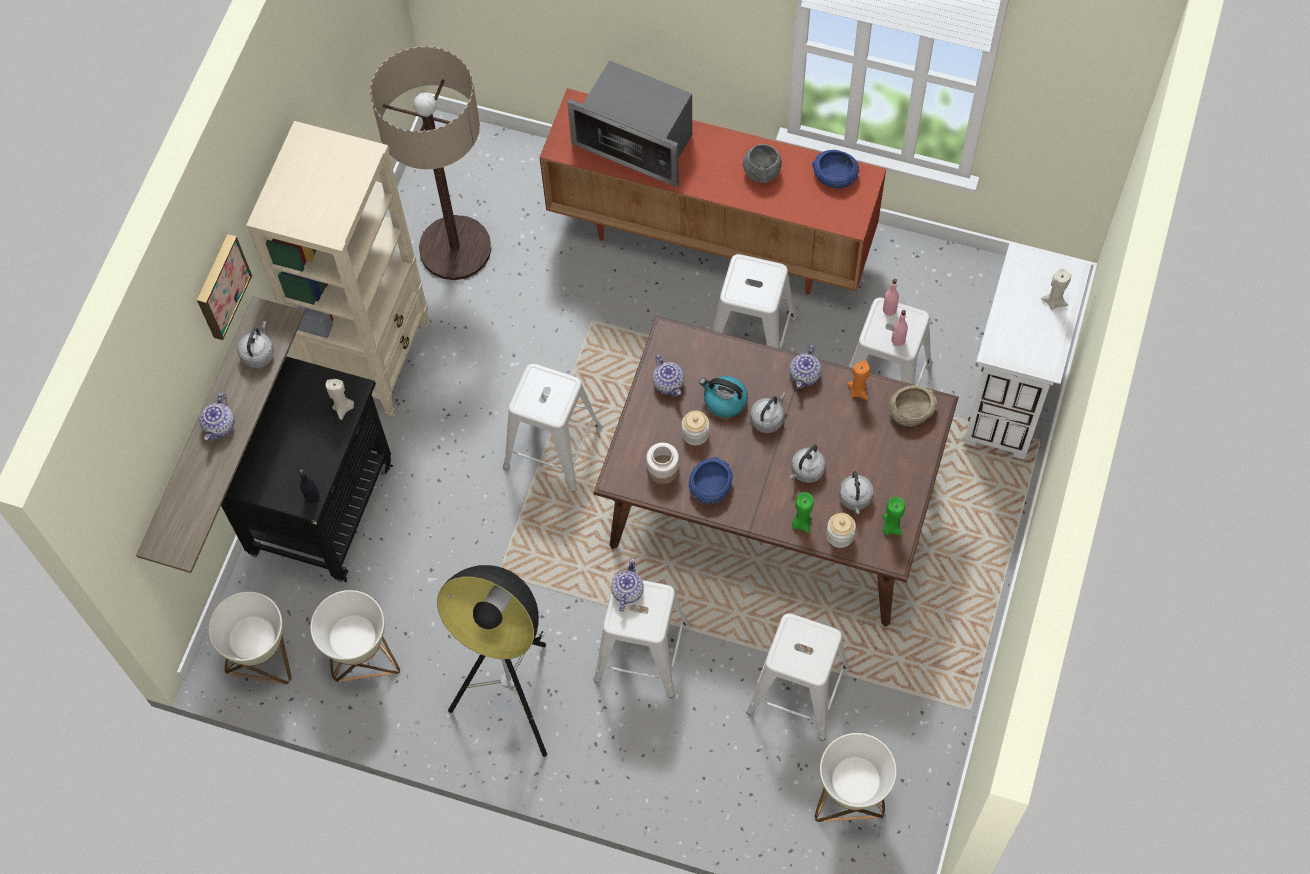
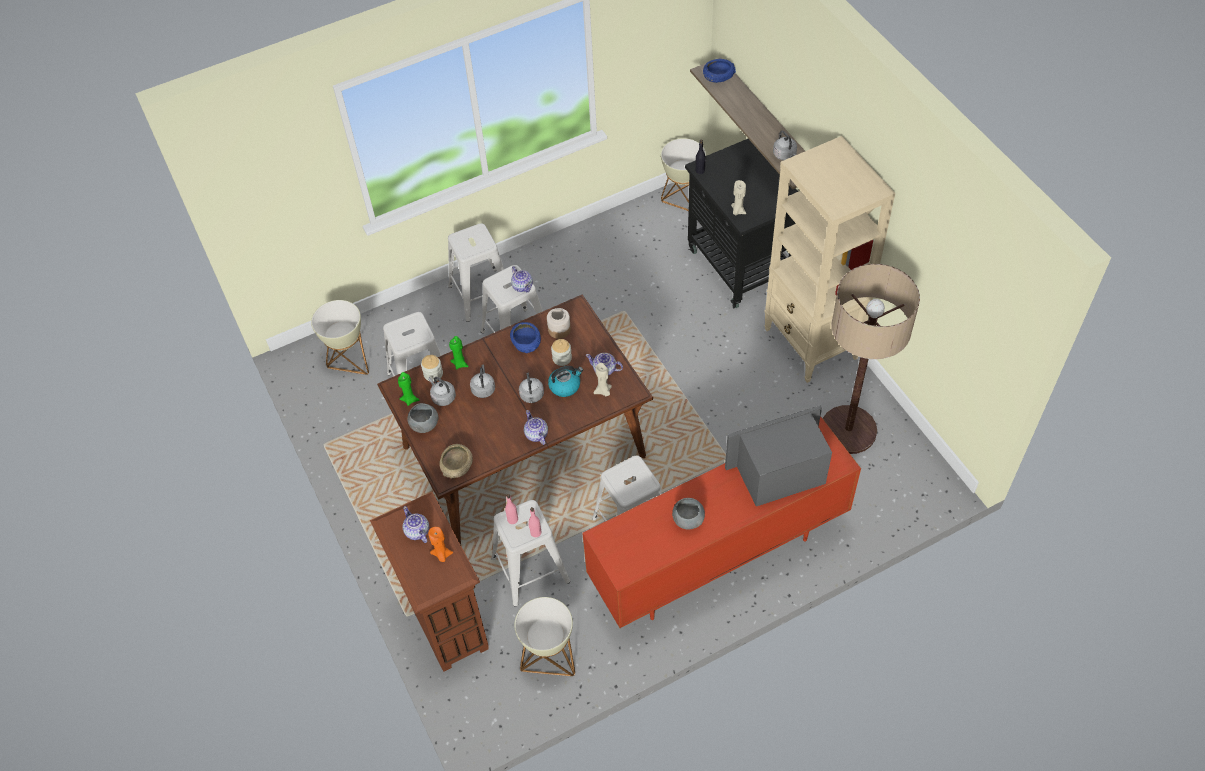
camera: 135 degrees right, 10 degrees down
picture [197,234,252,340] -> none
teapot [199,393,235,441] -> teapot moved to [403,506,429,543]
planter [310,590,400,682] -> planter moved to [514,597,575,676]
floor lamp [437,565,547,757] -> none
white stool [503,363,603,492] -> white stool moved to [448,223,510,322]
blue bowl [812,150,859,188] -> blue bowl moved to [703,59,736,83]
orange candle [847,360,870,400] -> orange candle moved to [429,527,453,562]
white cabinet [964,242,1092,460] -> brown cabinet [370,492,489,672]
beige candle [1041,268,1071,310] -> beige candle moved to [594,363,612,396]
none -> grey bowl [407,403,438,433]

